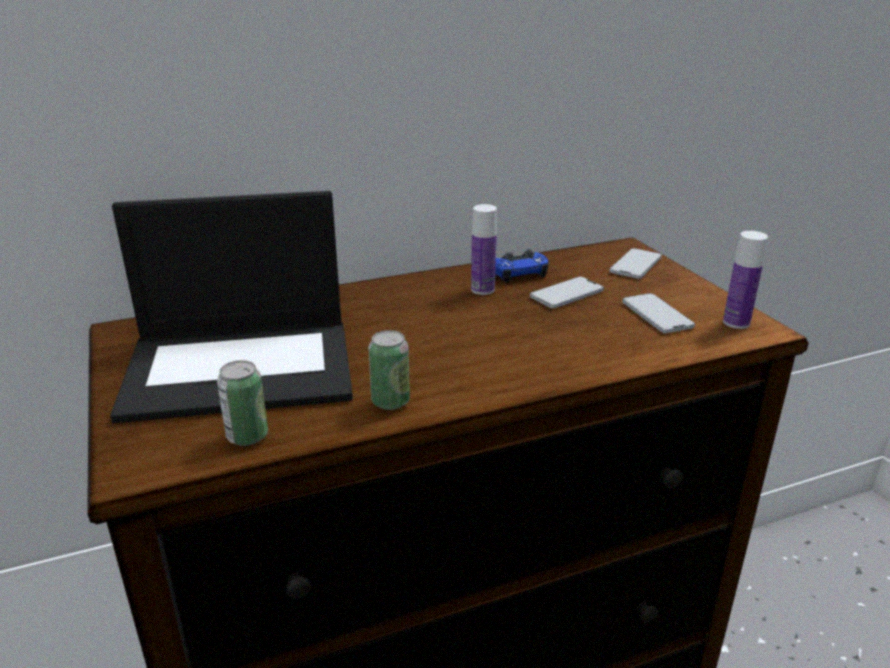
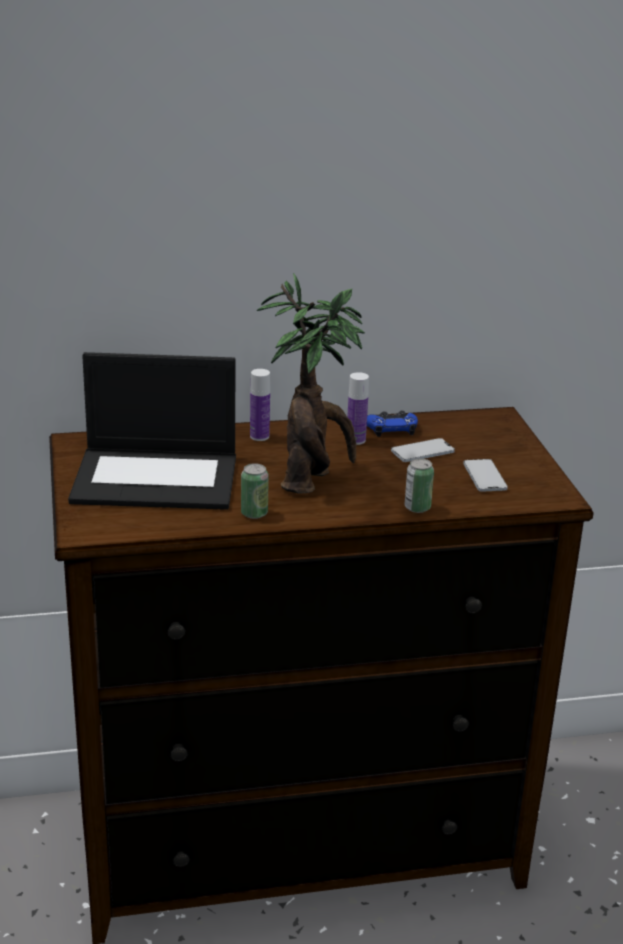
camera: 10 degrees right, 0 degrees up
can [217,360,268,446] -> can moved to [405,458,434,513]
phone [610,248,662,279] -> none
bottle [723,231,768,329] -> bottle moved to [250,369,270,441]
none -> potted plant [257,273,365,494]

